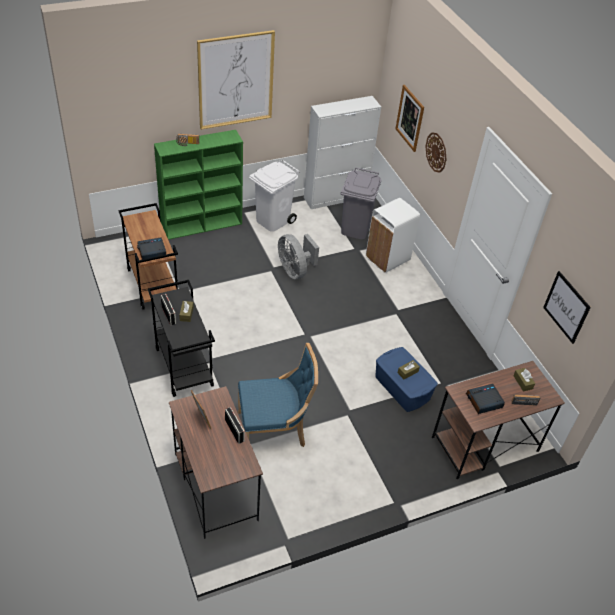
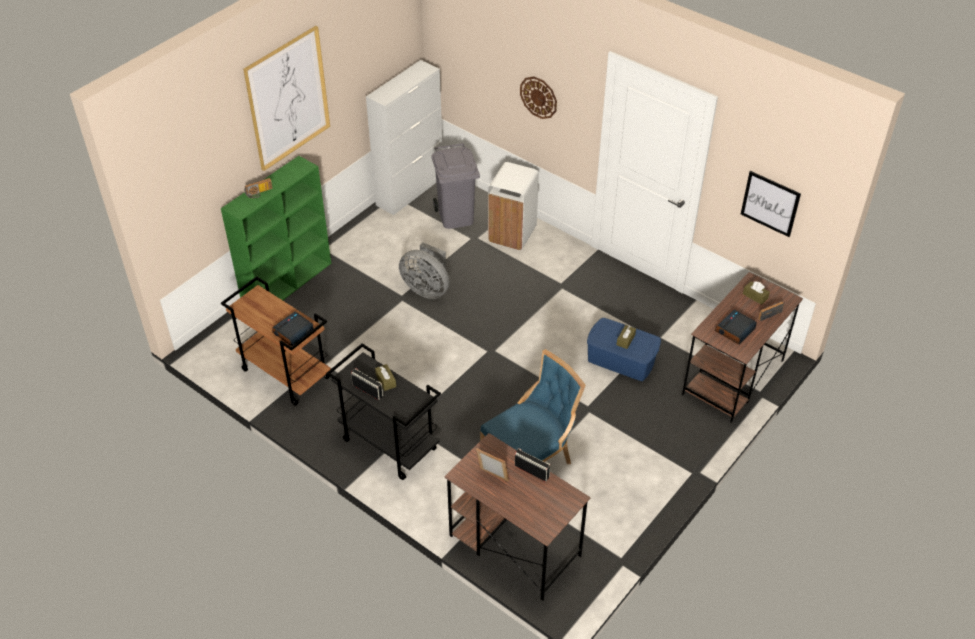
camera: 25 degrees left, 0 degrees up
white trash can [249,160,300,232] -> none
picture [395,85,424,152] -> none

